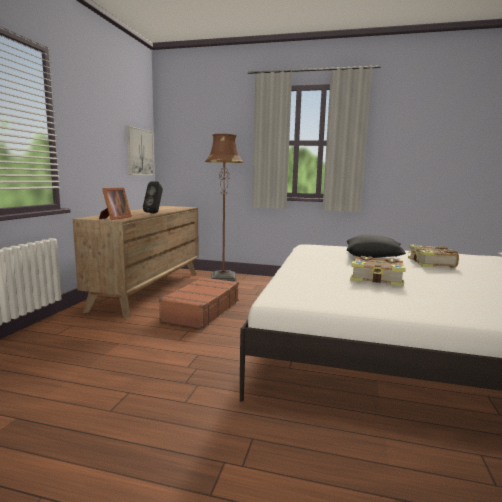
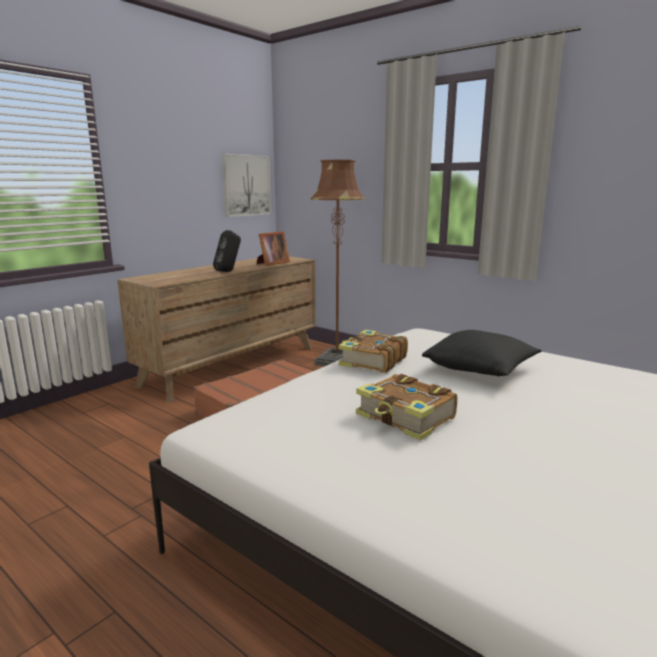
camera: 25 degrees right, 5 degrees up
picture frame [99,188,132,220] -> picture frame moved to [257,231,290,266]
book [408,245,459,268] -> book moved to [339,330,408,373]

